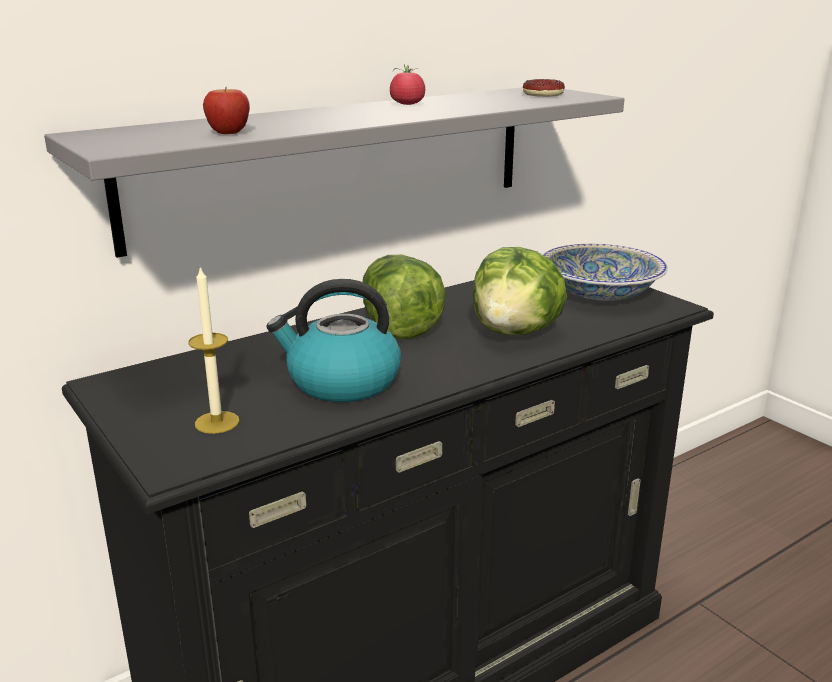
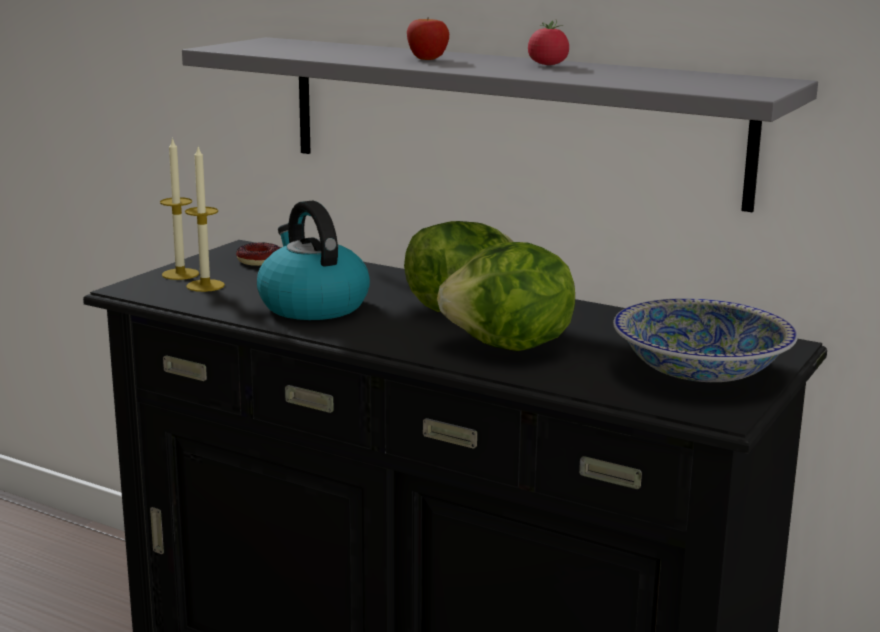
camera: 65 degrees right, 5 degrees down
apple [203,87,250,134] -> apple moved to [407,16,449,60]
donut [523,79,565,97] -> donut moved to [236,243,280,266]
none -> candle [160,137,199,280]

